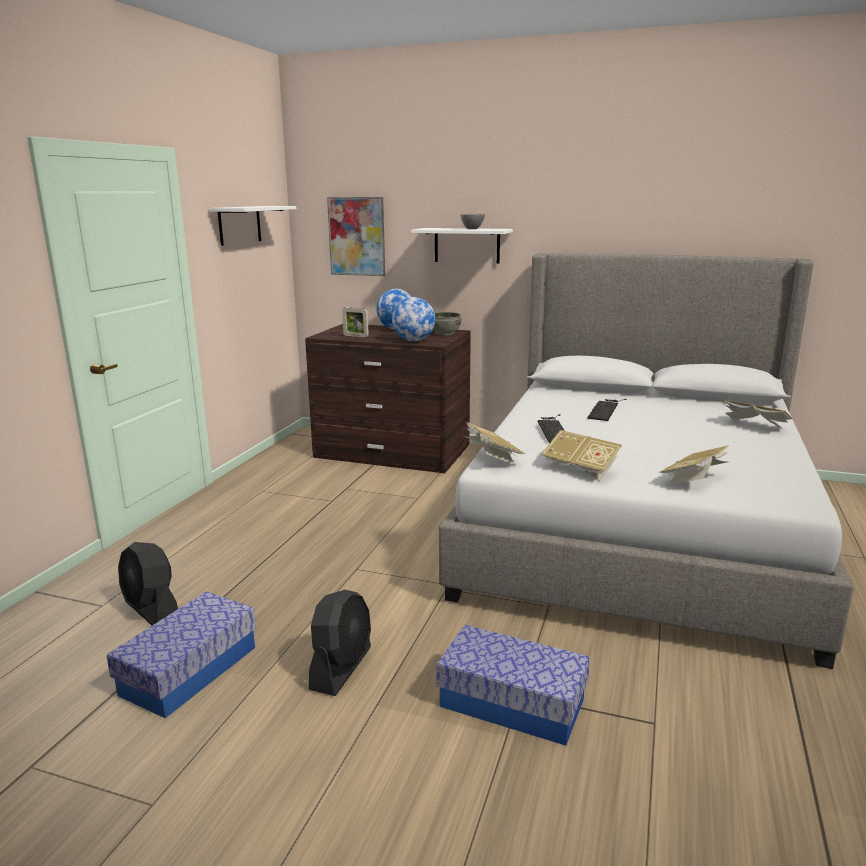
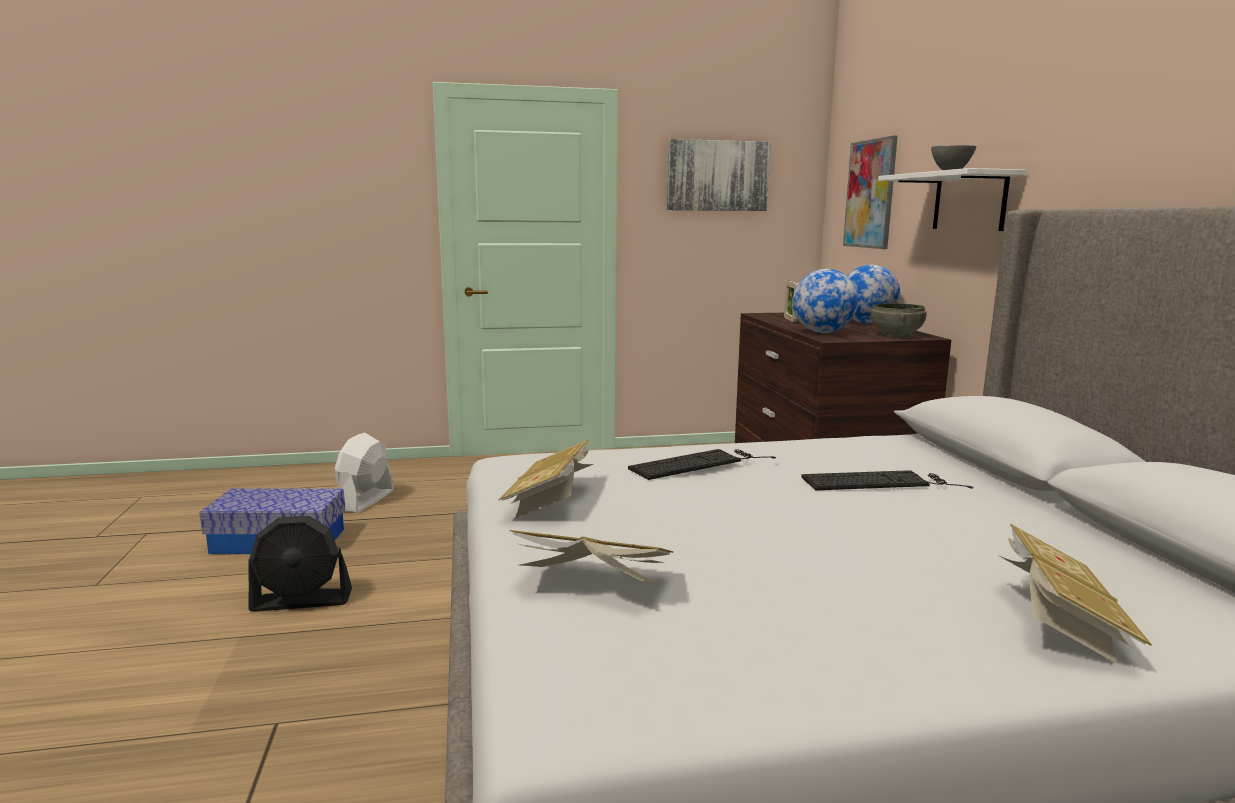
camera: 60 degrees right, 5 degrees down
black fan [118,542,178,625] -> white fan [335,432,394,513]
white shelf [209,206,296,246] -> picture [667,139,771,211]
storage box [436,625,590,746] -> none
book [463,422,525,465] -> none

